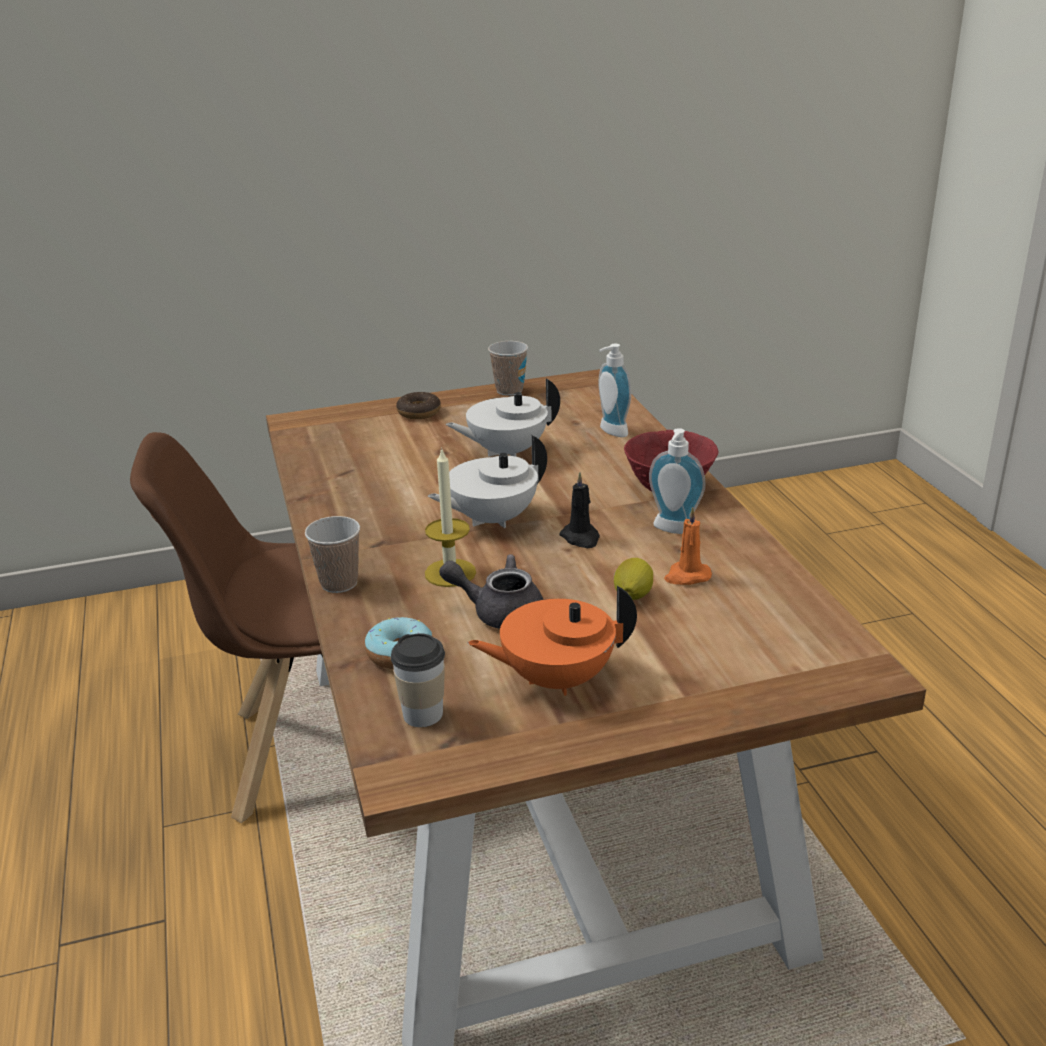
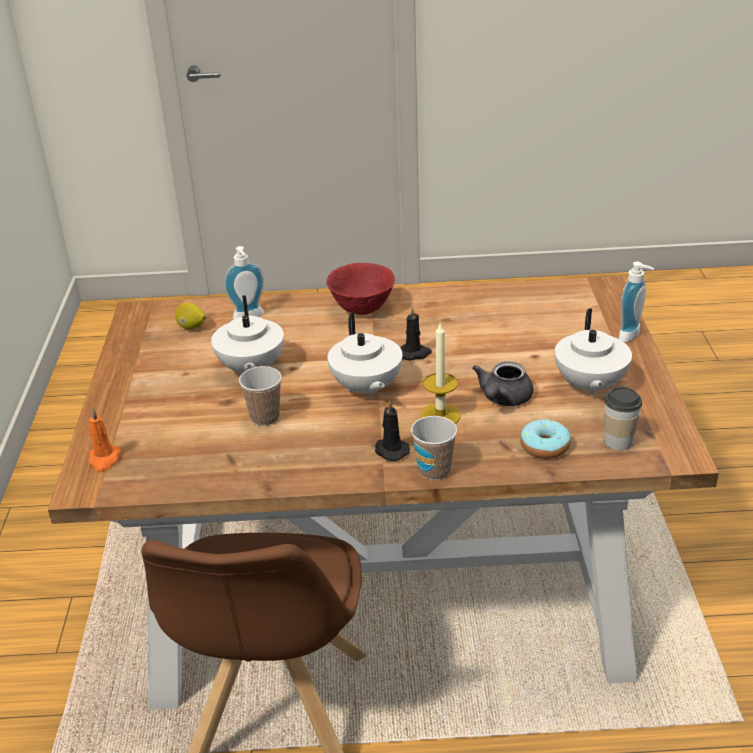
camera: 75 degrees left, 5 degrees up
donut [396,392,441,419] -> none
orange teapot [468,586,637,696] -> white teapot [555,308,632,397]
cup [488,341,528,396] -> cup moved to [239,366,282,426]
lemon [614,558,653,600] -> lemon moved to [175,303,206,329]
soap dispenser [649,428,706,534] -> soap dispenser moved to [618,262,654,343]
orange candle [664,507,712,585] -> orange candle moved to [88,408,121,472]
none -> black candle [375,400,410,461]

